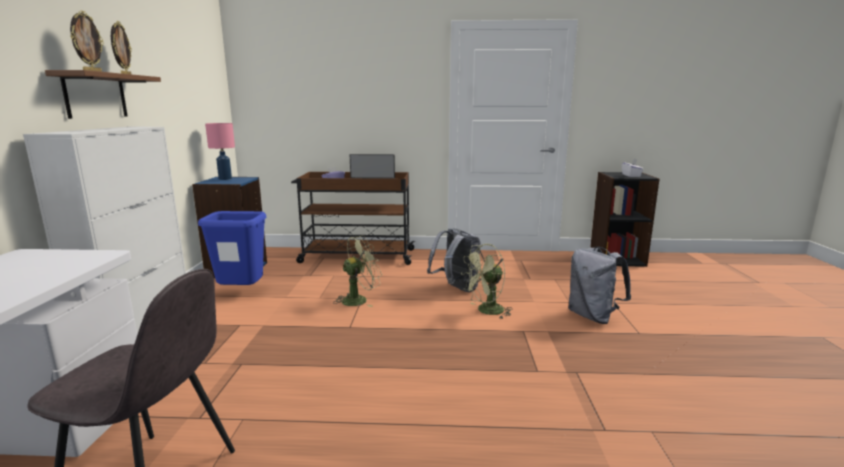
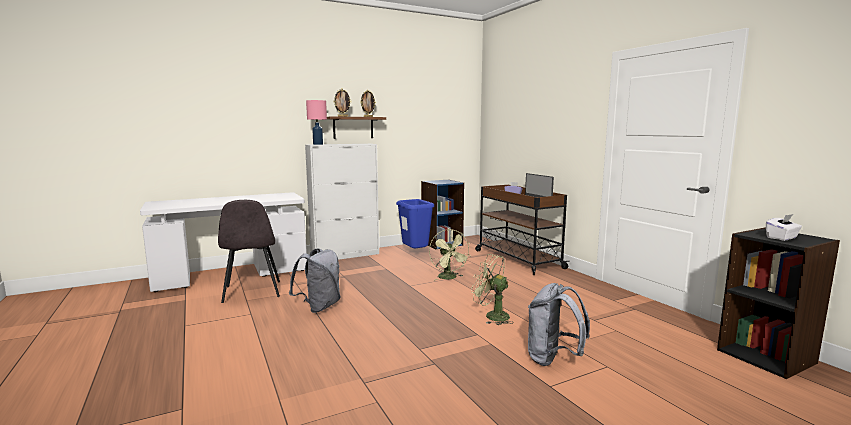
camera: 60 degrees right, 5 degrees down
pink table lamp [205,123,235,180] -> pink table lamp moved to [306,100,327,145]
green fan [333,235,382,307] -> green fan turned 45 degrees clockwise [429,229,469,280]
grey backpack [427,228,481,292] -> grey backpack moved to [289,248,340,313]

